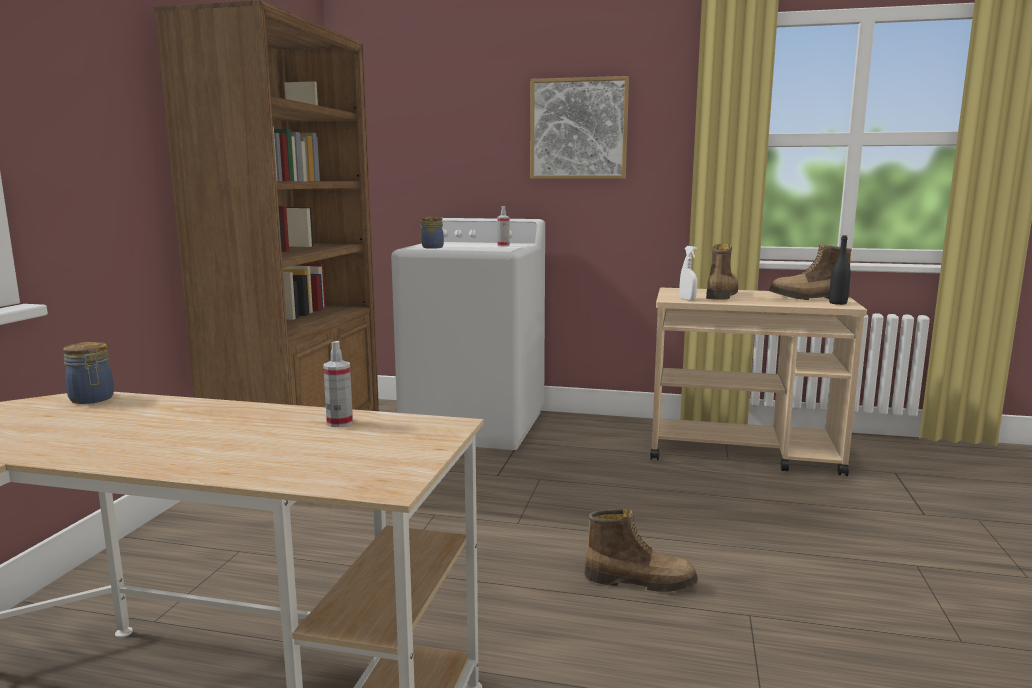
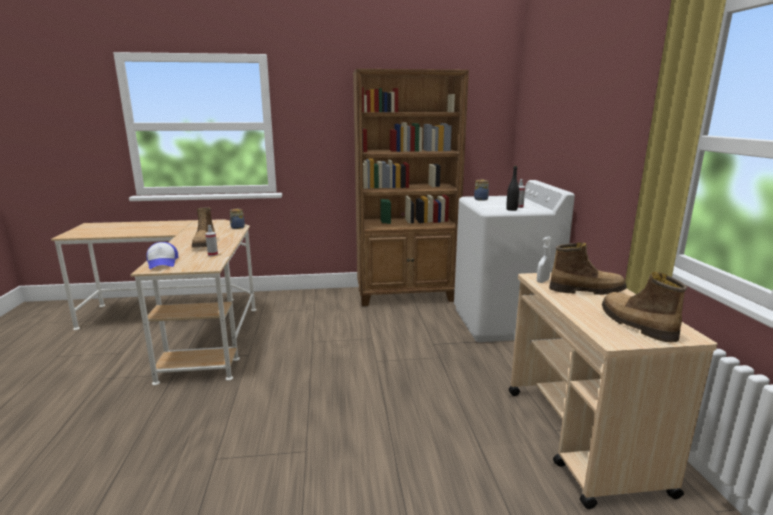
camera: 70 degrees right, 5 degrees up
picture [530,76,629,179] -> none
boot [584,508,698,592] -> boot moved to [192,207,215,248]
black bottle [829,235,851,305] -> black bottle moved to [506,166,519,211]
none -> cap [146,242,178,269]

